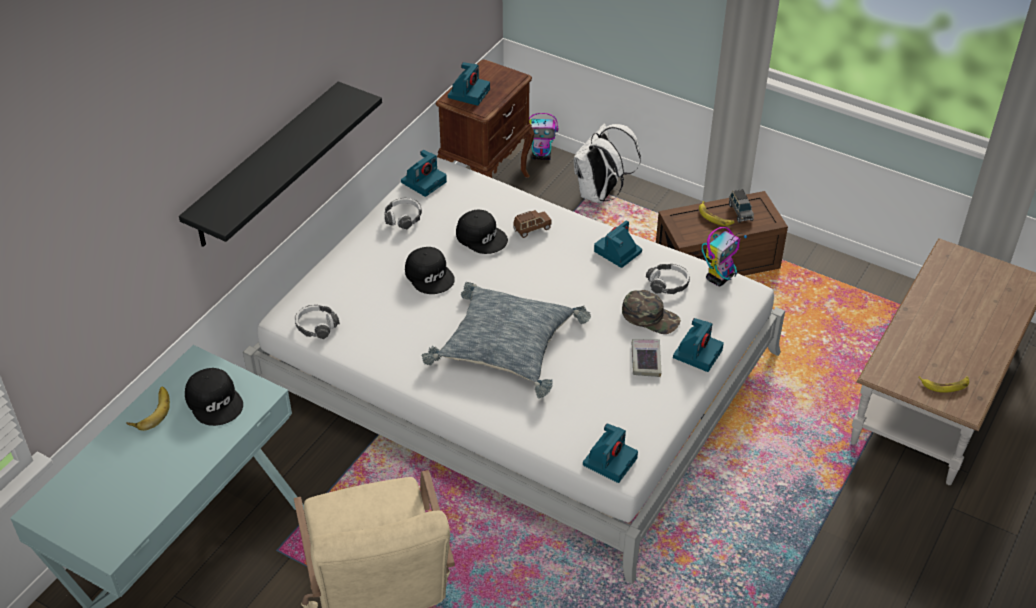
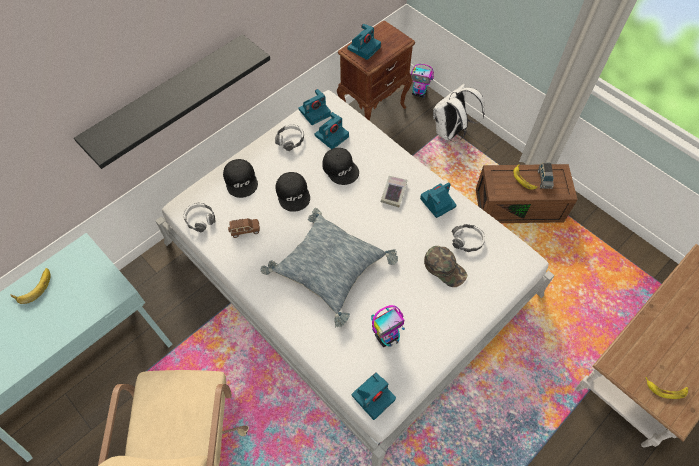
camera: 15 degrees right, 15 degrees up
black cap [185,368,243,426] -> black cap moved to [223,159,258,198]
brown toy car [513,210,552,238] -> brown toy car moved to [228,218,260,238]
book [632,339,661,377] -> book moved to [381,176,407,208]
camera [673,318,724,372] -> camera moved to [315,112,349,149]
toy robot [702,227,747,286] -> toy robot moved to [371,305,405,347]

